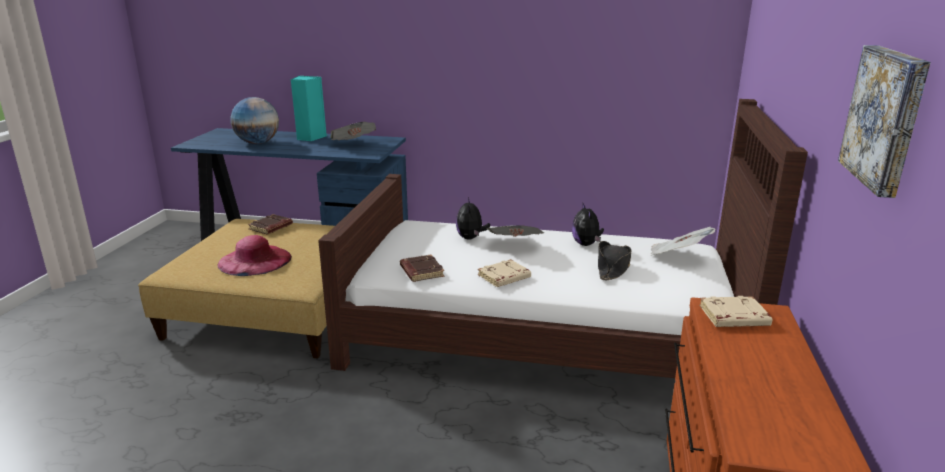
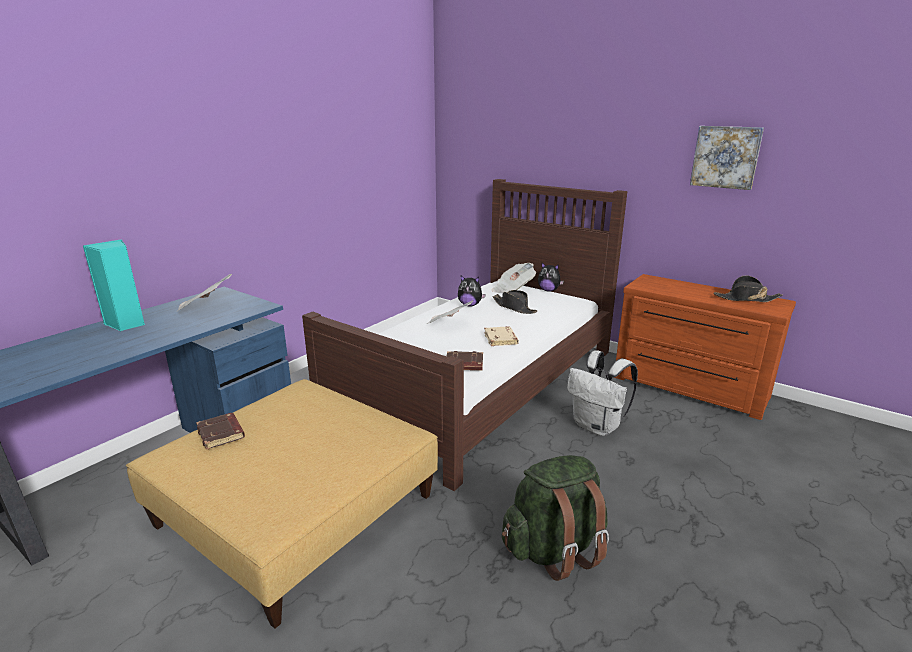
camera: 65 degrees left, 0 degrees up
pink hat [218,235,292,276] -> none
globe [231,97,279,144] -> none
plush toy [456,198,490,240] -> plush toy moved to [538,263,564,292]
beige book [699,296,772,327] -> none
none -> green backpack [502,455,609,581]
none -> white backpack [567,350,638,436]
none -> black hat [714,276,782,302]

